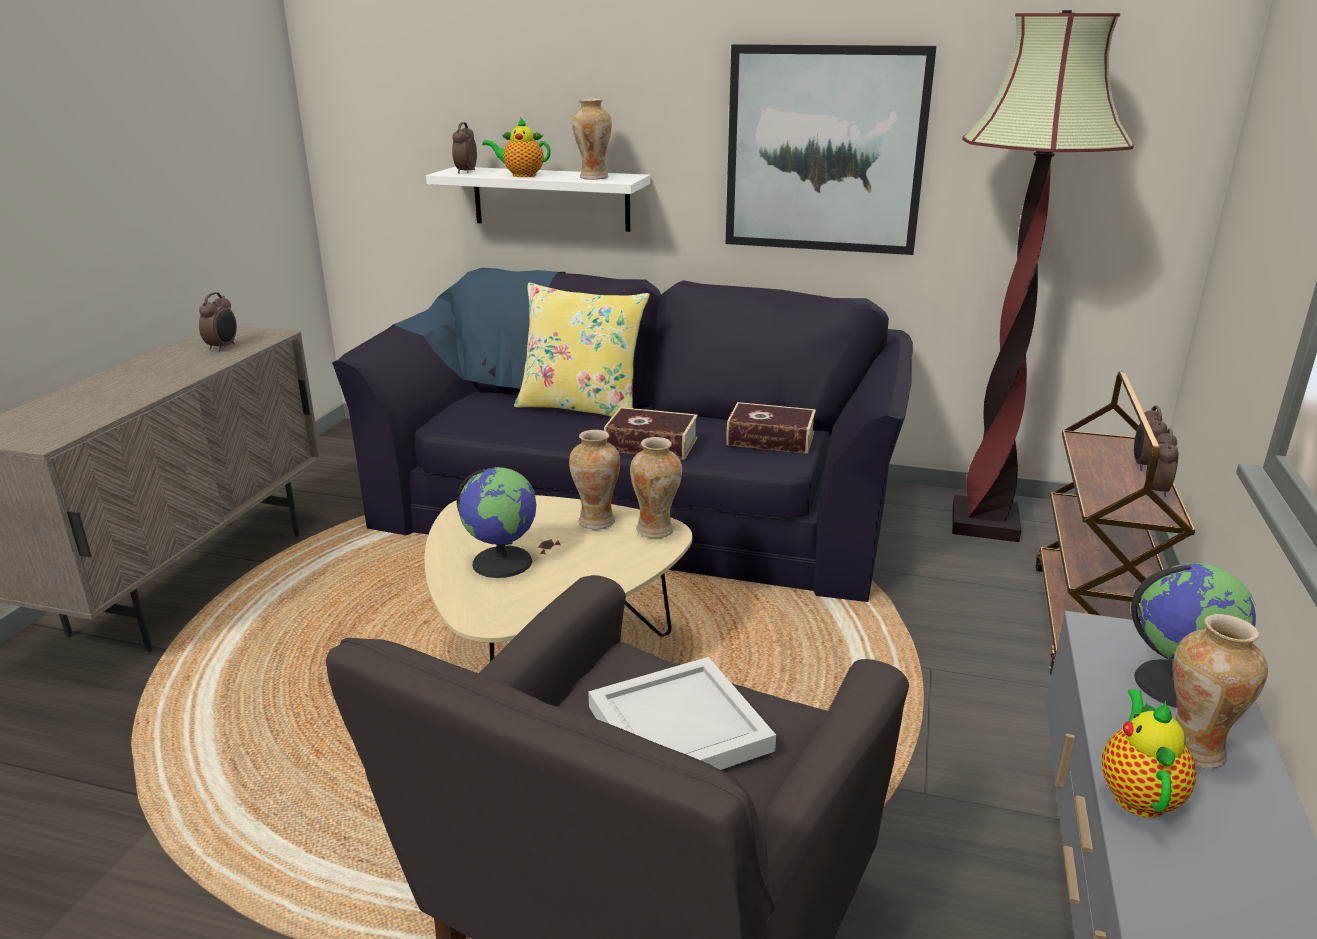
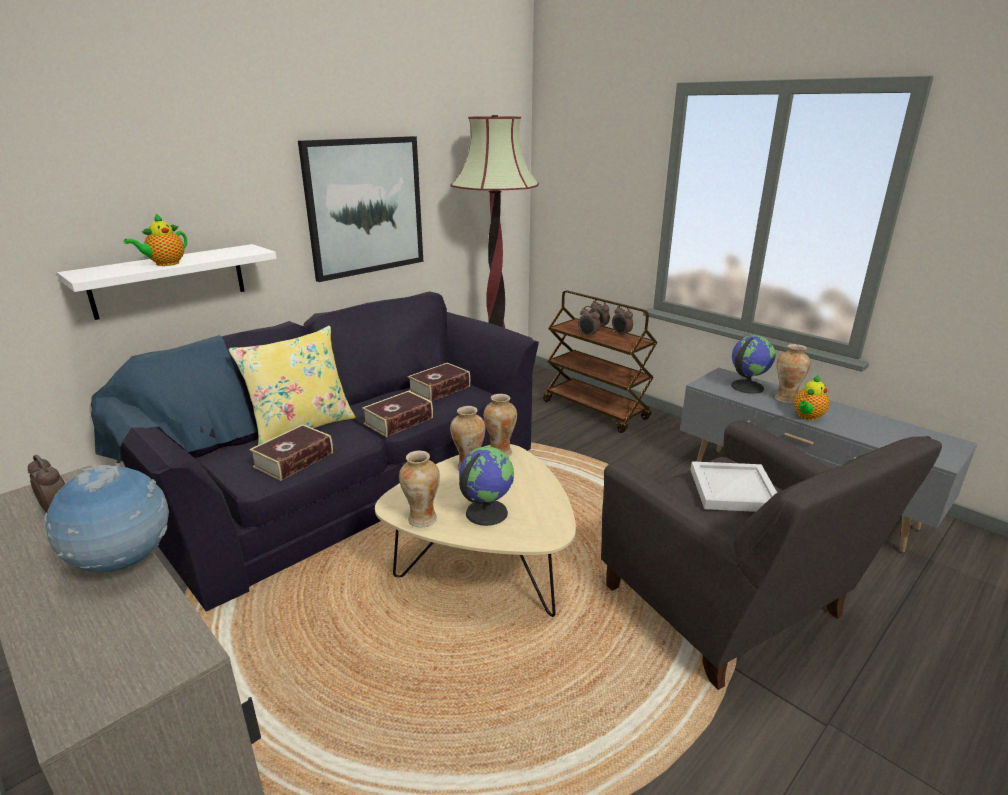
camera: 60 degrees left, 0 degrees up
alarm clock [452,122,477,174] -> alarm clock moved to [578,306,600,338]
vase [572,99,612,180] -> vase moved to [399,450,440,528]
teapot [1102,689,1196,818] -> teapot turned 90 degrees counterclockwise [794,375,829,421]
none -> globe [44,465,169,572]
none -> book [249,424,333,481]

